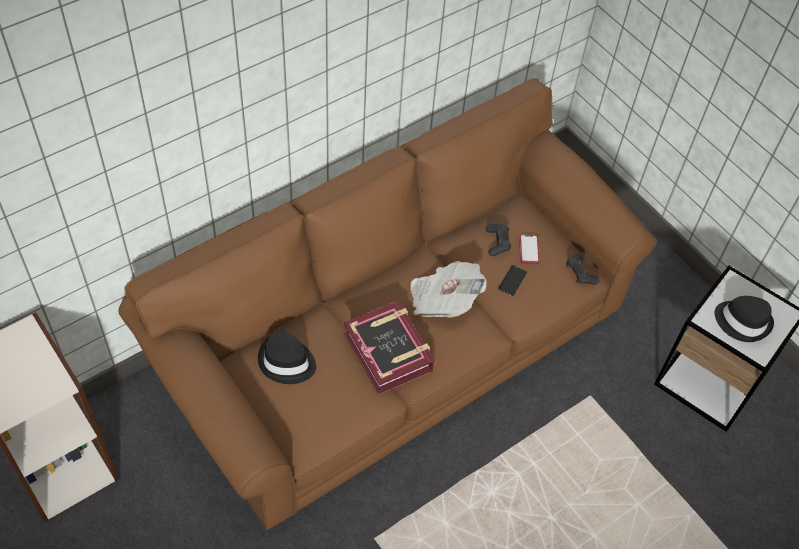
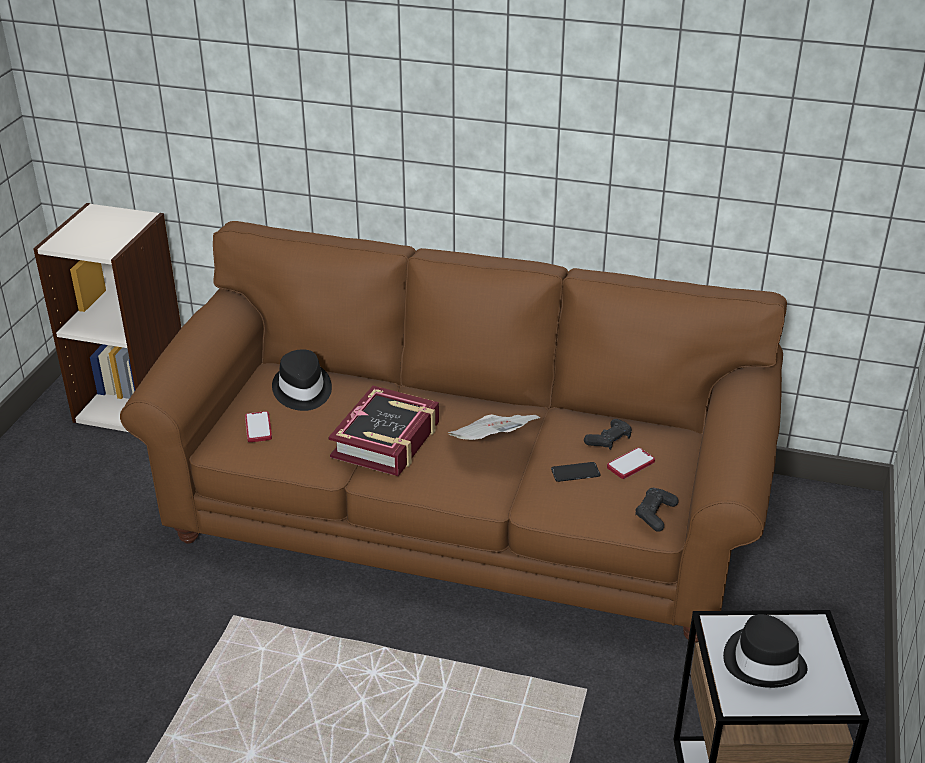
camera: 55 degrees right, 20 degrees down
none -> phone [245,411,272,442]

